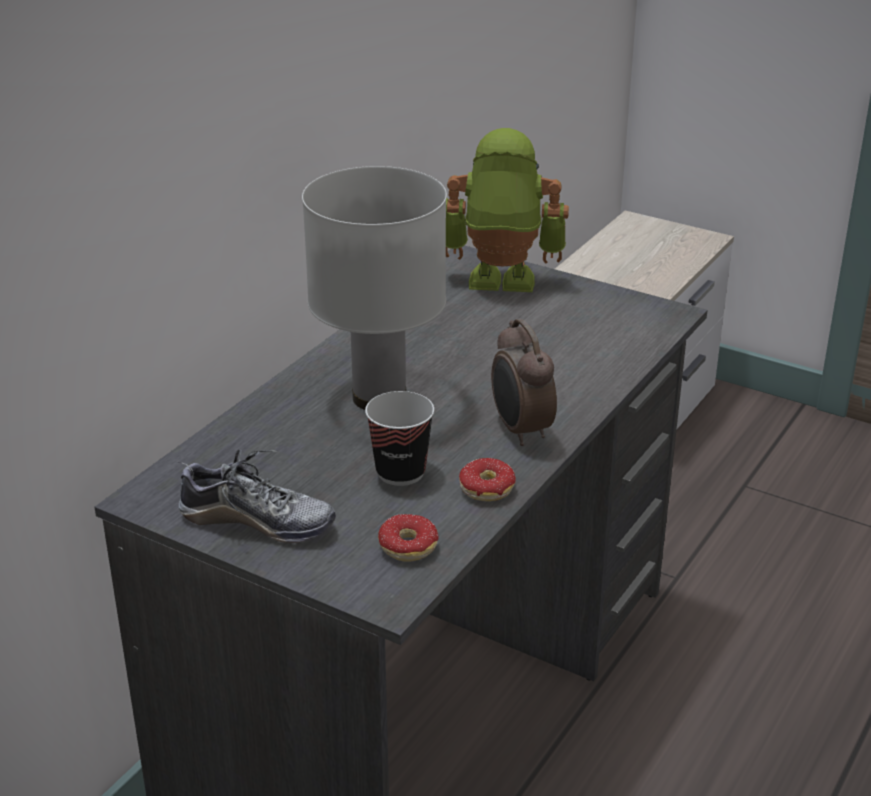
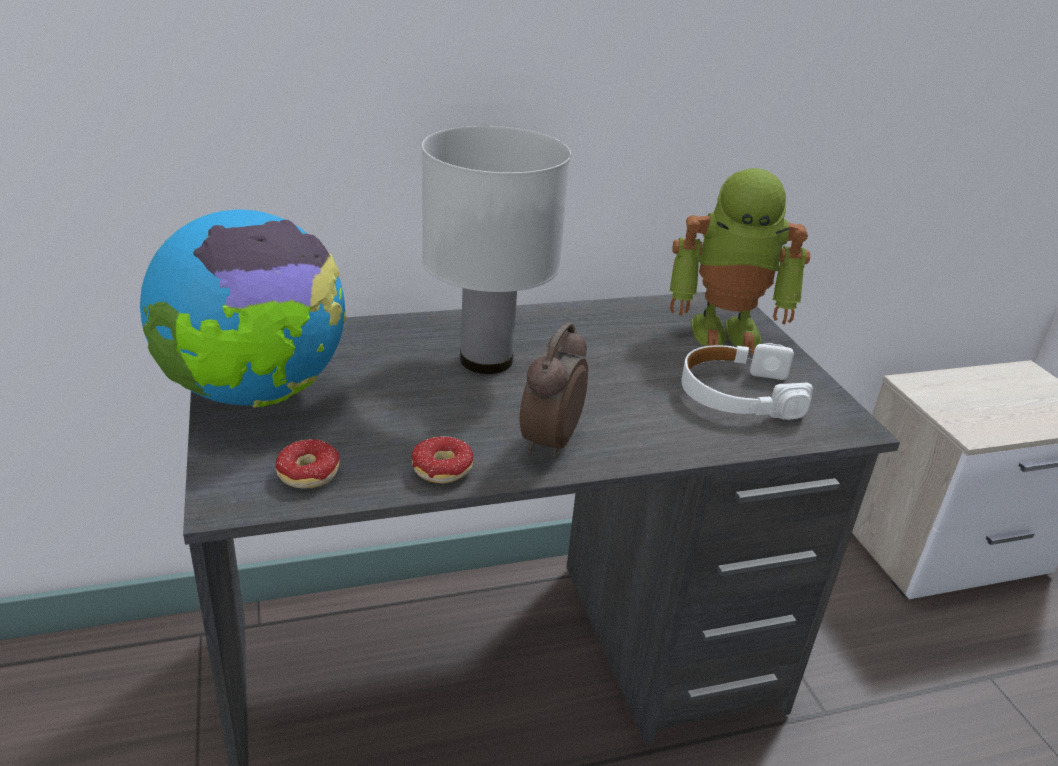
camera: 40 degrees right, 0 degrees up
shoe [177,450,336,543] -> globe [140,209,346,408]
cup [365,391,434,486] -> none
toy robot [446,128,569,292] -> toy robot turned 135 degrees clockwise [669,168,810,354]
none -> white headphones [681,343,813,420]

